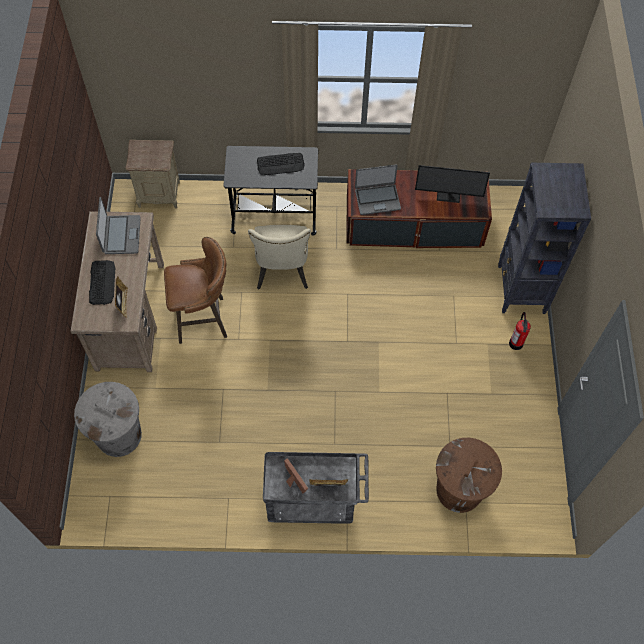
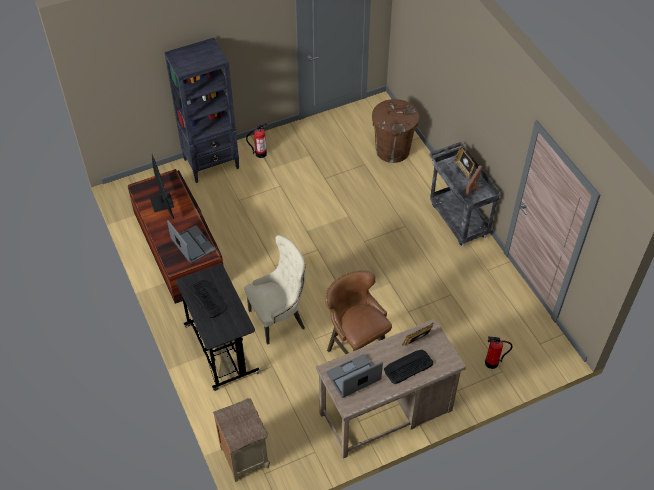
camera: 115 degrees left, 10 degrees down
grey trash can [74,382,142,457] -> fire extinguisher [485,337,513,369]

